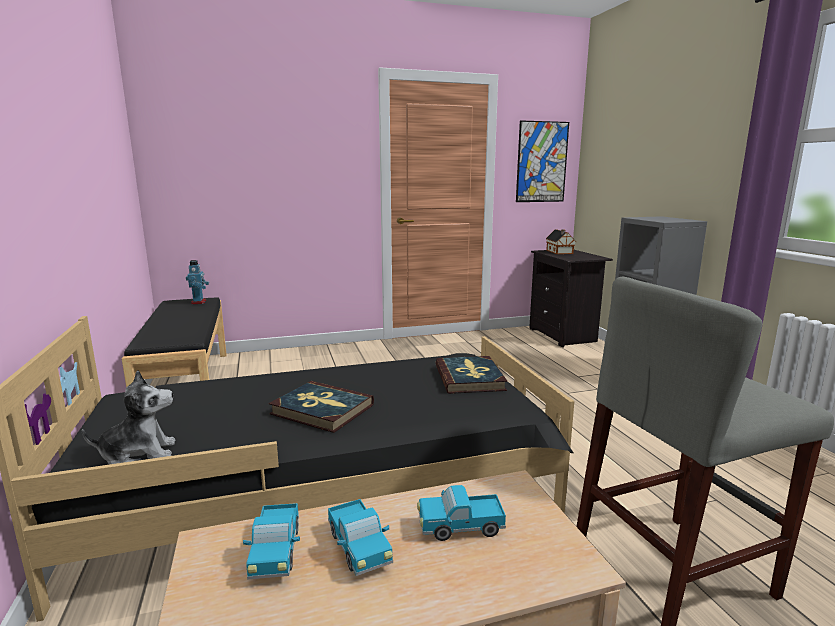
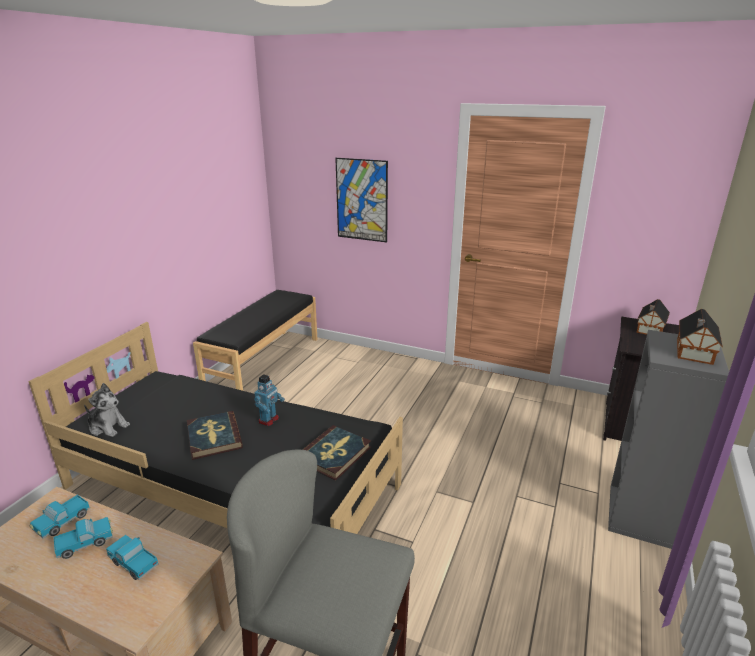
camera: 40 degrees right, 10 degrees up
toy robot [186,260,209,304] -> toy robot moved to [254,374,285,426]
toy truck [328,499,393,576] -> toy truck turned 135 degrees counterclockwise [53,517,113,559]
picture [516,120,569,202] -> picture moved to [335,158,388,242]
none -> toy house [677,309,723,365]

